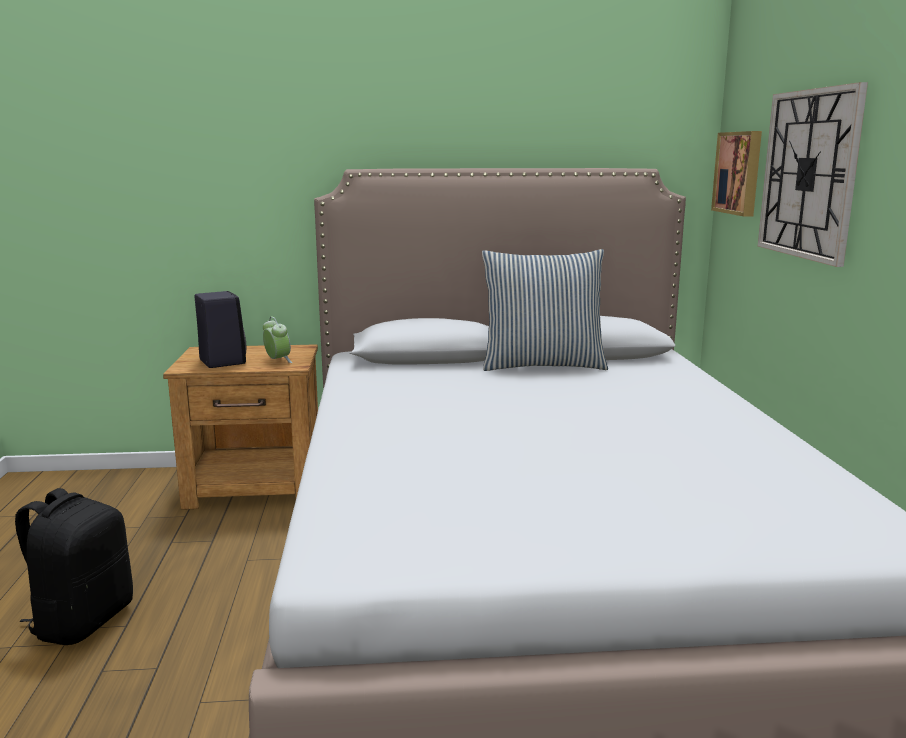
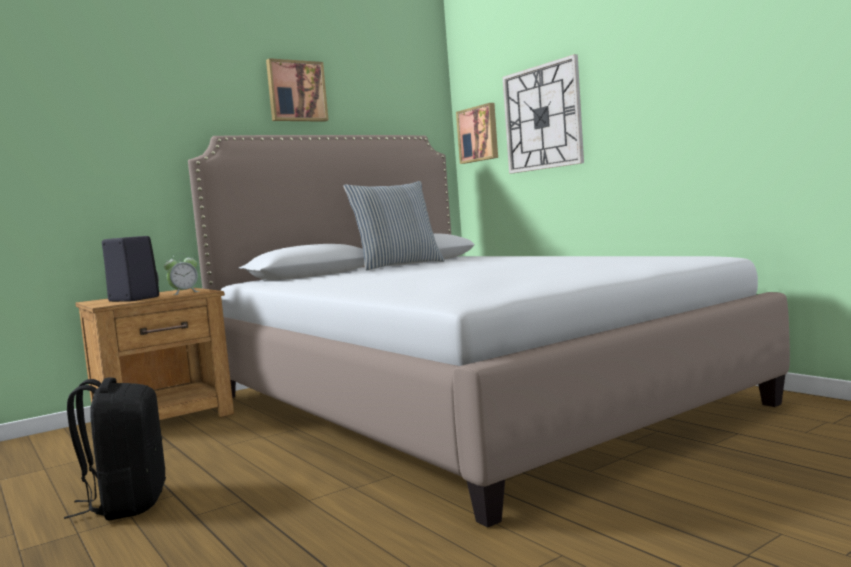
camera: 30 degrees left, 10 degrees down
alarm clock [263,316,292,363] -> alarm clock turned 120 degrees clockwise [164,253,200,295]
none -> picture [266,58,329,122]

